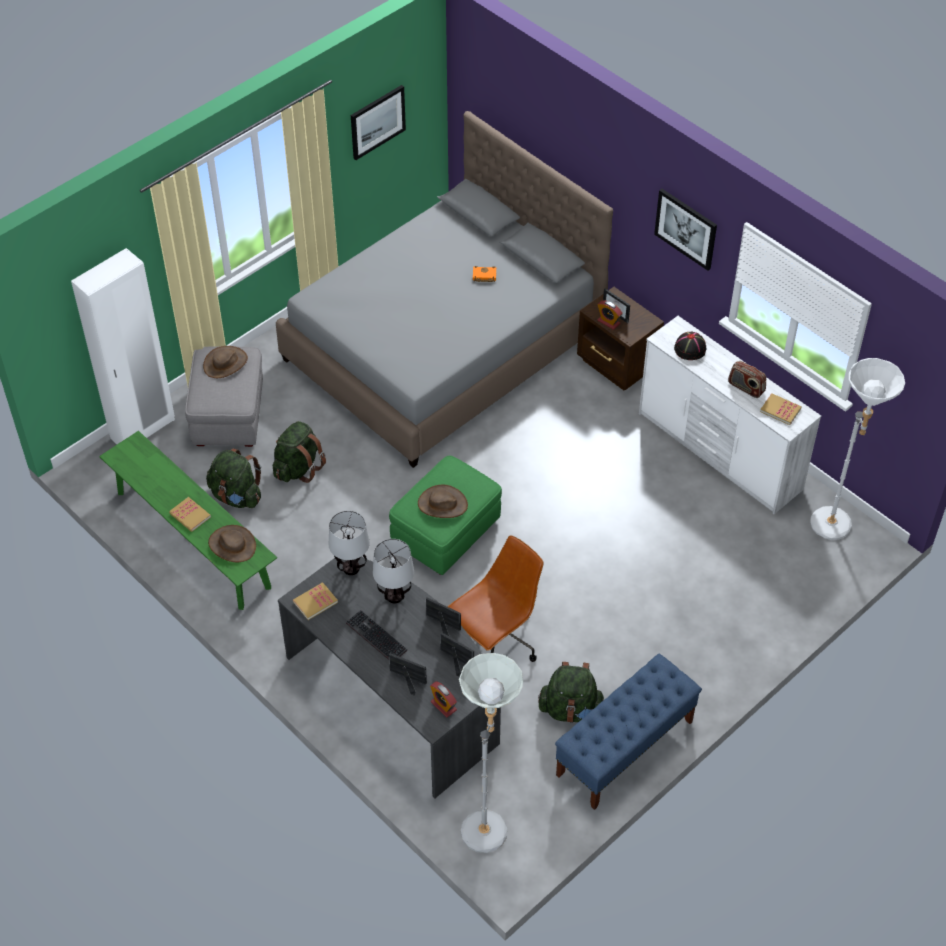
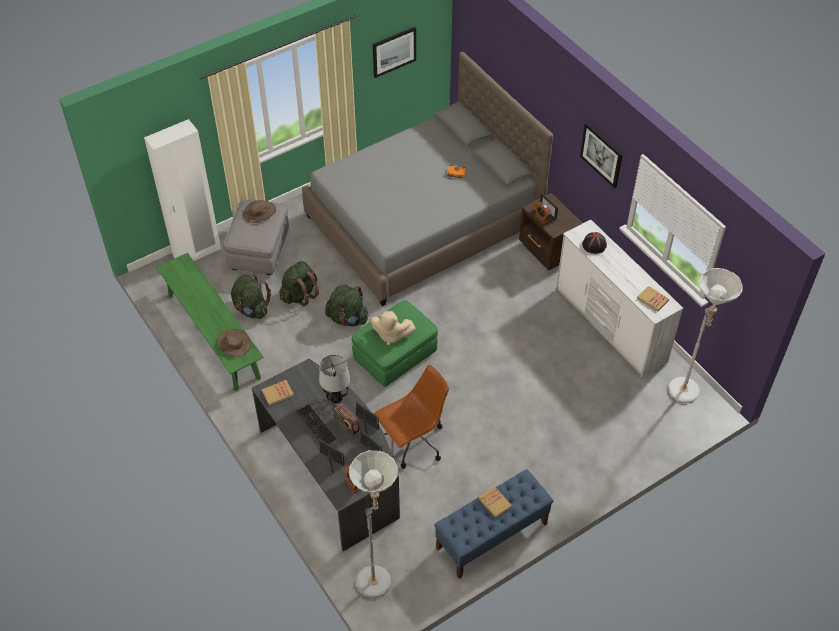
camera: 10 degrees right, 0 degrees up
book [169,497,211,532] -> book moved to [478,486,512,518]
table lamp [329,511,370,575] -> none
brown hat [418,485,468,518] -> beige plush toy [370,311,416,345]
green backpack [538,662,604,723] -> green backpack moved to [325,284,369,326]
radio [728,361,766,398] -> radio moved to [333,403,360,436]

